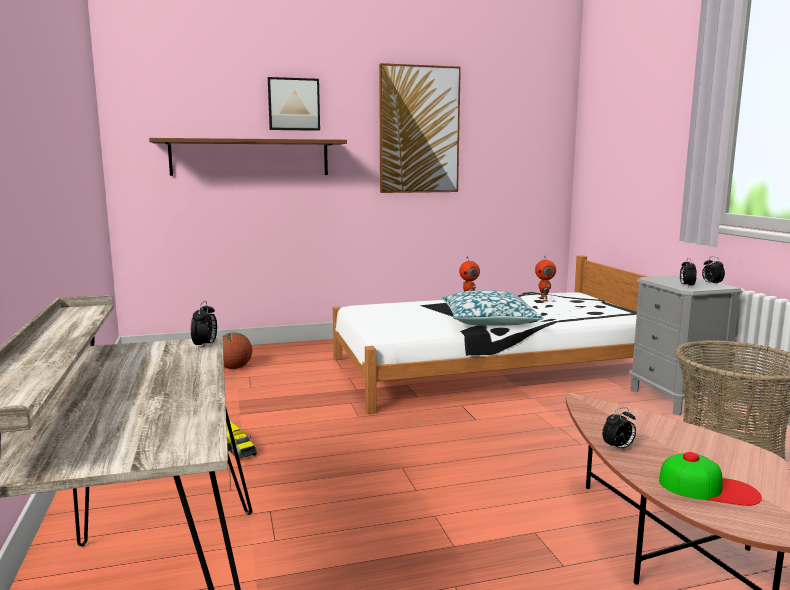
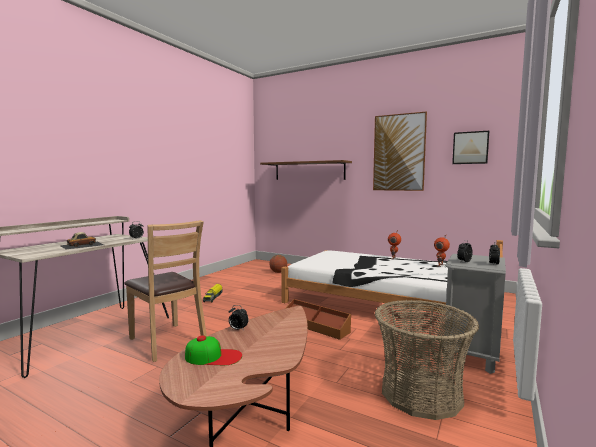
camera: 45 degrees right, 5 degrees down
picture [268,77,320,131] -> picture moved to [452,131,489,164]
pillow [442,290,544,326] -> none
cap [659,452,762,506] -> cap turned 60 degrees counterclockwise [185,335,242,365]
none -> toy car [60,232,104,249]
none -> brown chair [124,220,207,362]
none -> brown storage box [285,299,351,340]

